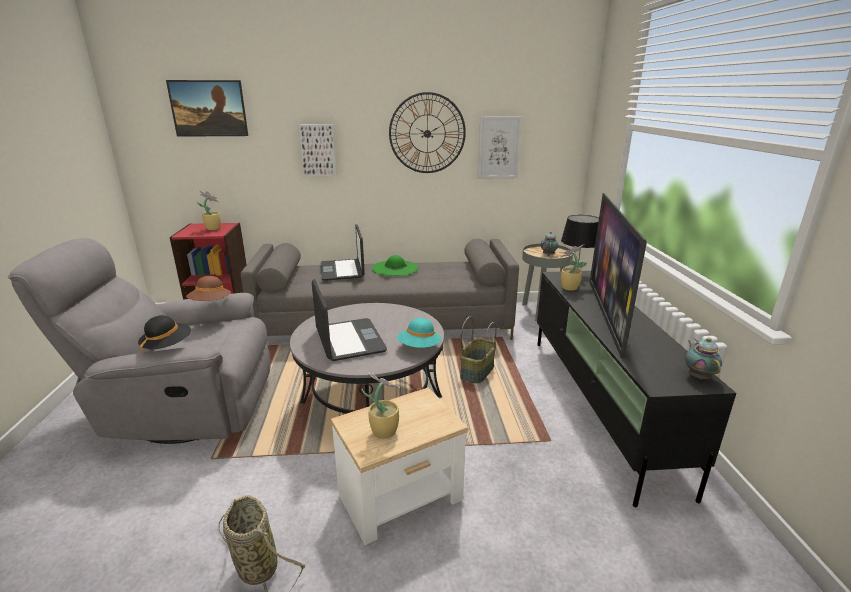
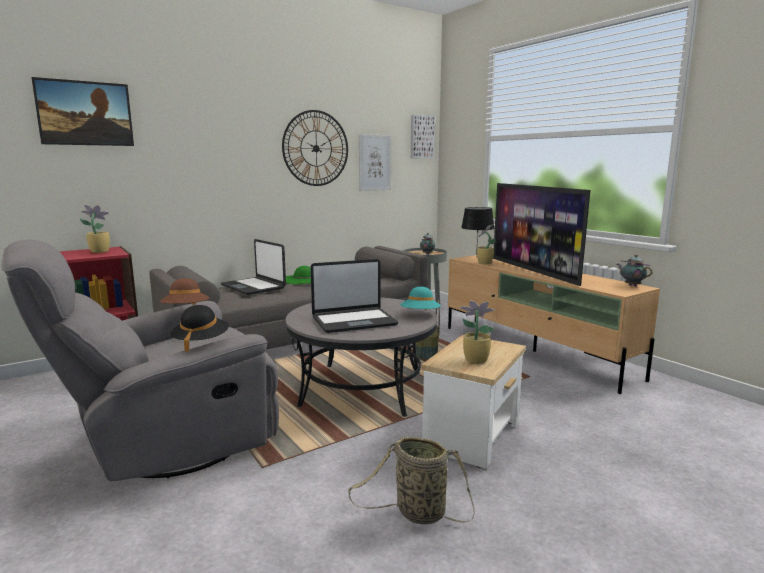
camera: 30 degrees left, 10 degrees down
picture [299,124,337,176] -> picture moved to [411,115,435,158]
laptop [312,279,387,361] -> laptop turned 120 degrees clockwise [311,259,398,333]
black tv stand [537,271,736,507] -> beige tv stand [448,255,660,394]

